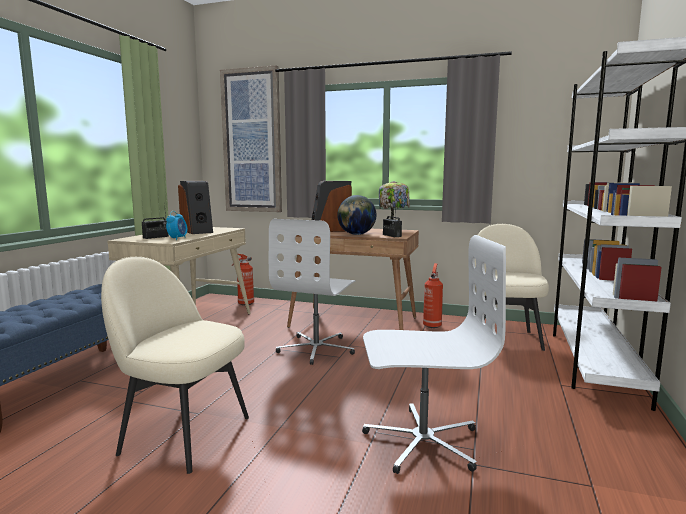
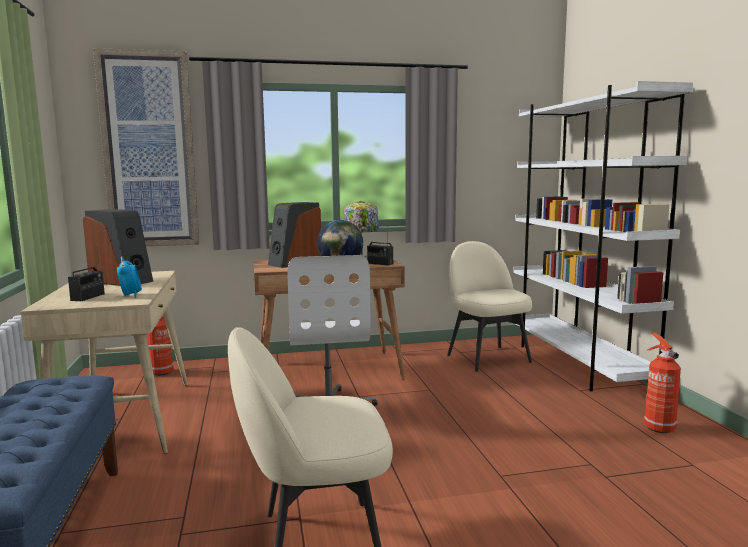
camera: 30 degrees left, 0 degrees up
white office chair [362,235,506,474] -> none
fire extinguisher [423,263,443,328] -> fire extinguisher moved to [644,333,681,433]

